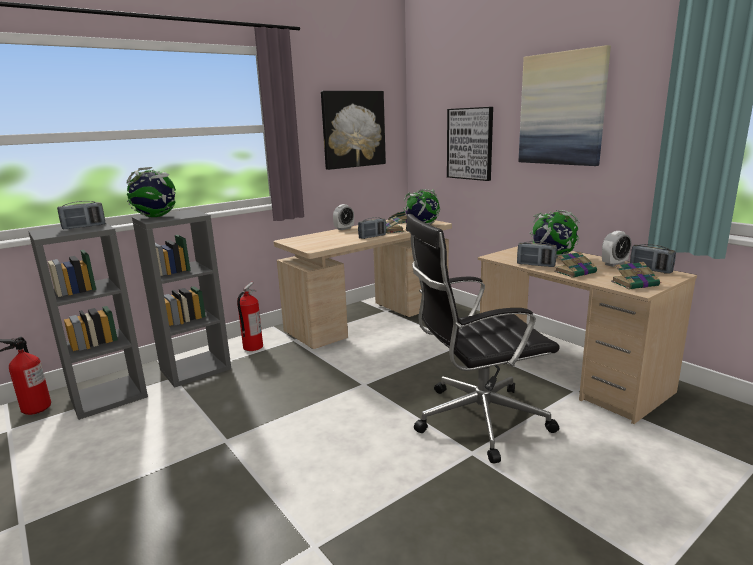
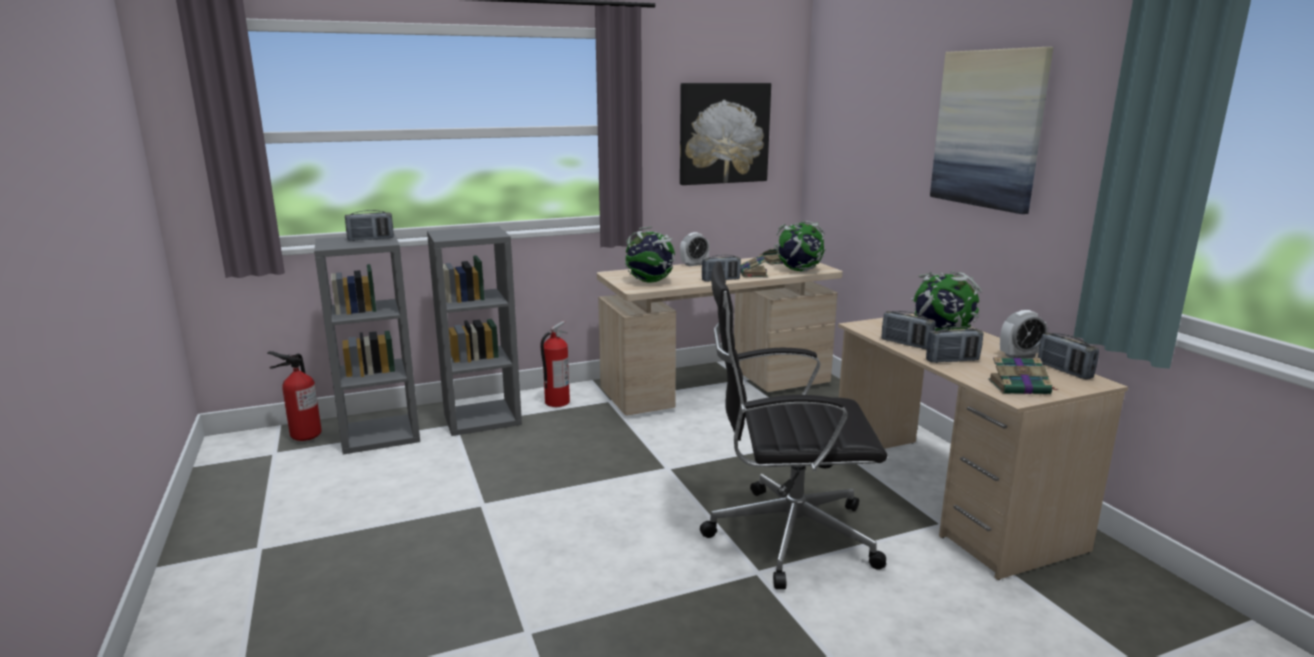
camera: 15 degrees right, 0 degrees up
globe [126,167,176,217] -> globe moved to [625,227,675,283]
picture [447,107,493,181] -> none
book [554,252,597,278] -> radio [926,326,983,363]

